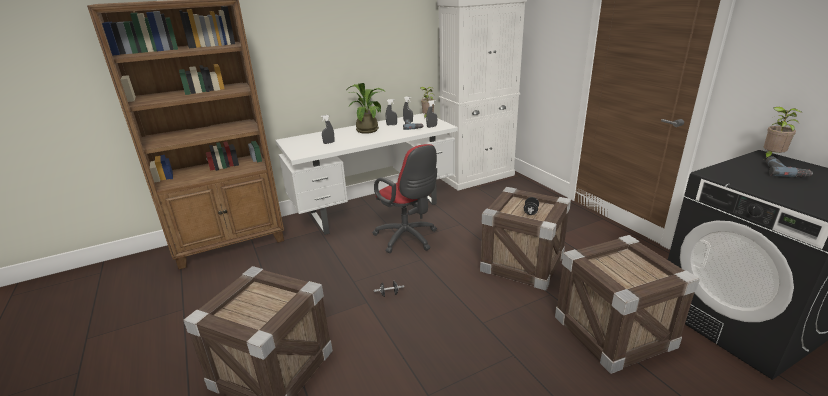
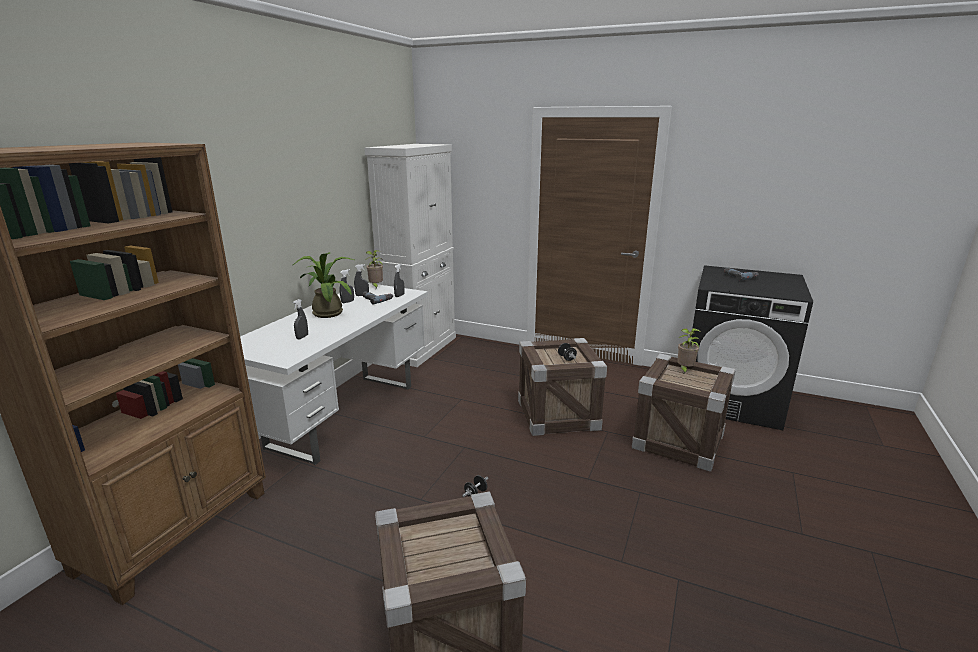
camera: 40 degrees left, 5 degrees down
red office chair [373,144,437,253] -> none
potted plant [764,107,803,159] -> potted plant moved to [677,328,700,375]

